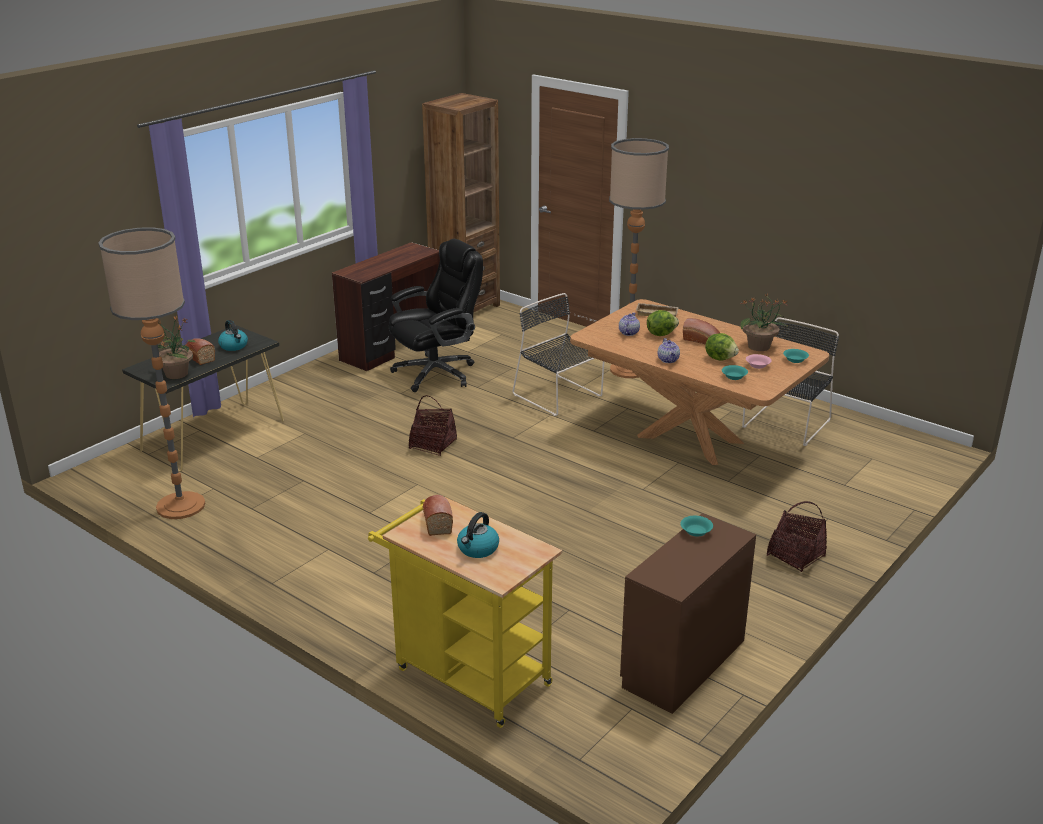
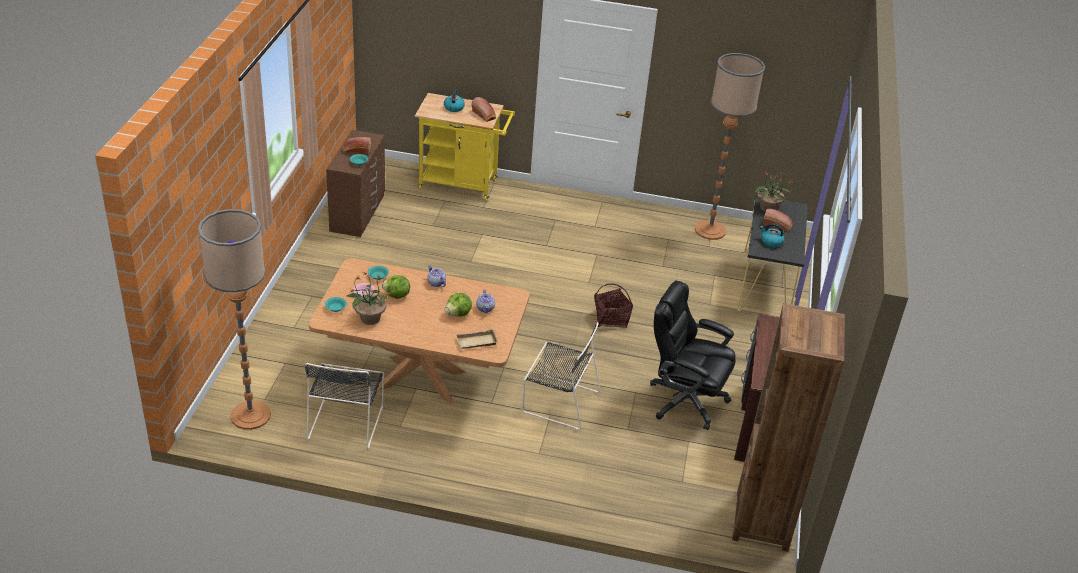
camera: 150 degrees right, 10 degrees up
black office chair [389,239,483,392] -> black office chair turned 90 degrees clockwise [650,281,736,430]
floor lamp [609,138,669,378] -> floor lamp moved to [198,209,271,430]
bread [683,318,720,345] -> bread moved to [343,137,371,155]
basket [767,501,827,572] -> none

